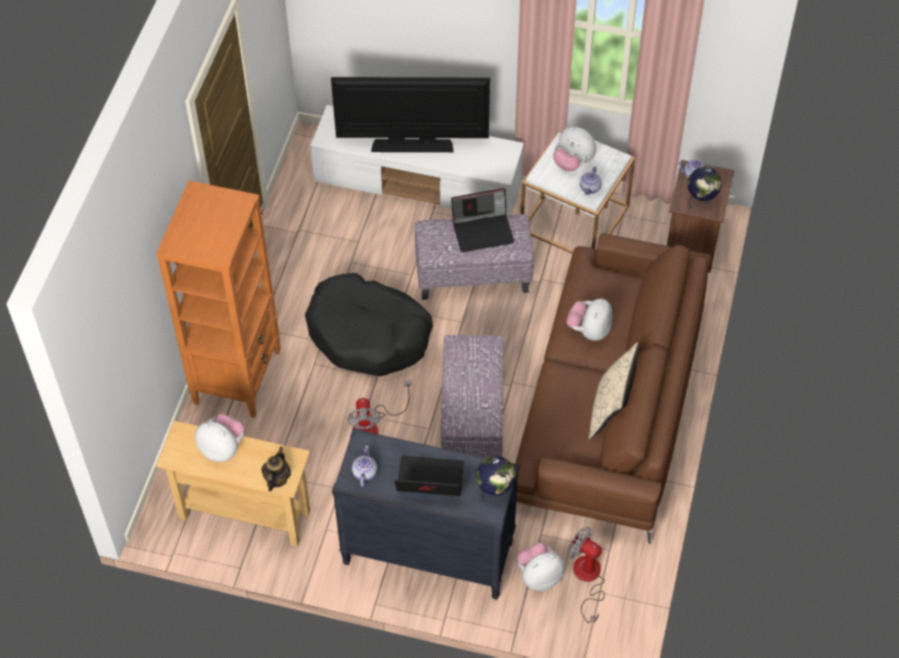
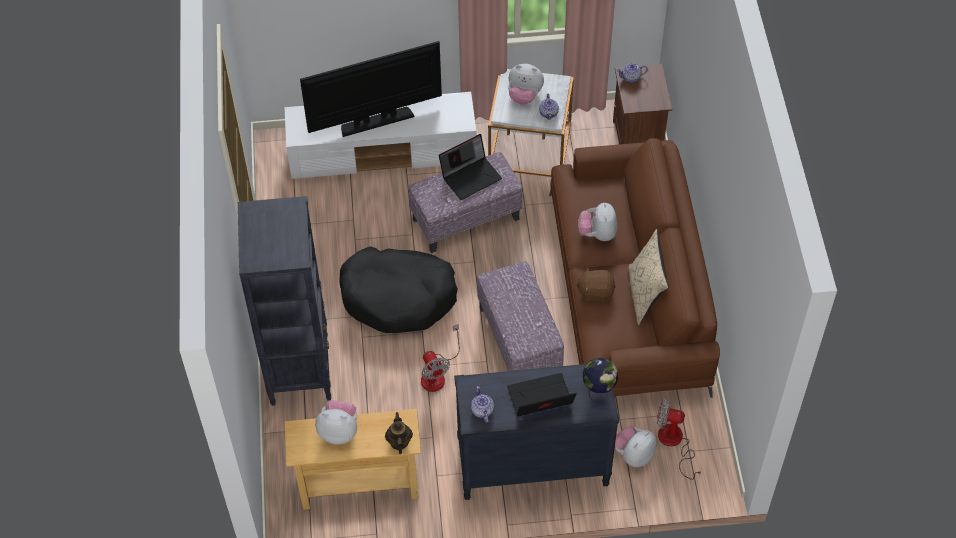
camera: 20 degrees left, 0 degrees up
orange bookcase [156,181,281,418] -> black bookcase [238,196,331,406]
globe [687,167,722,208] -> none
none -> brown plush toy [575,267,616,302]

